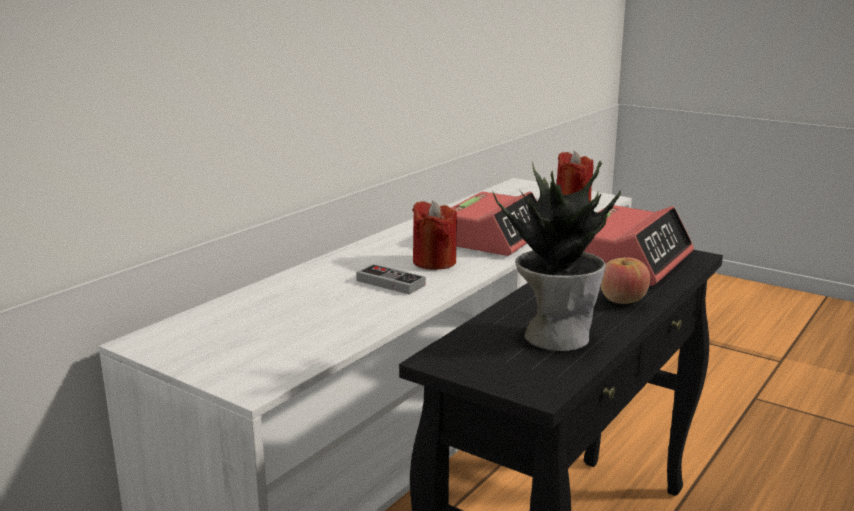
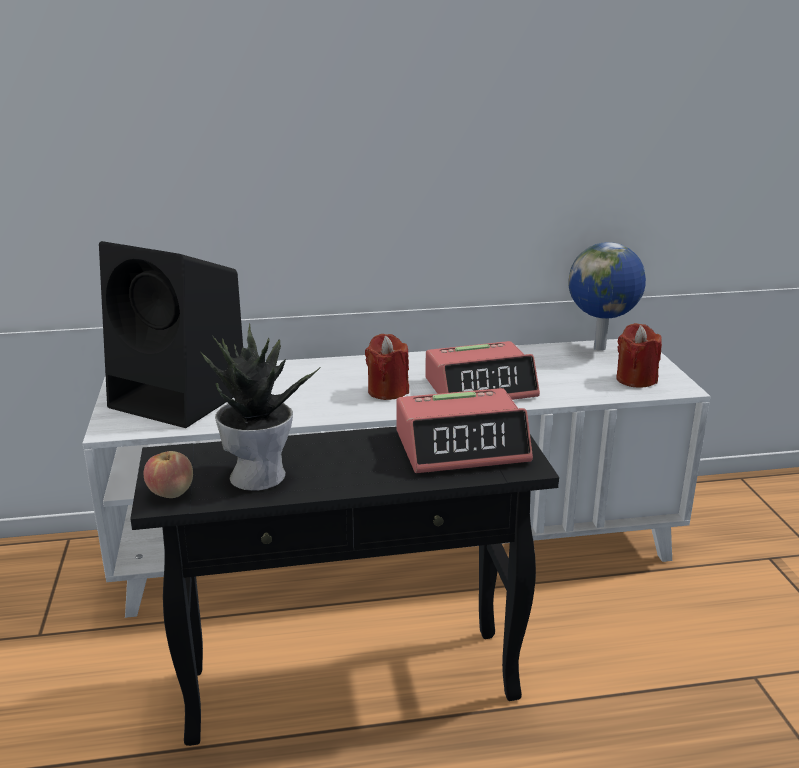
camera: 45 degrees right, 5 degrees up
game controller [356,264,425,295] -> none
apple [600,257,650,304] -> apple moved to [144,451,193,498]
none -> black speaker [99,241,243,428]
none -> globe [568,242,646,351]

